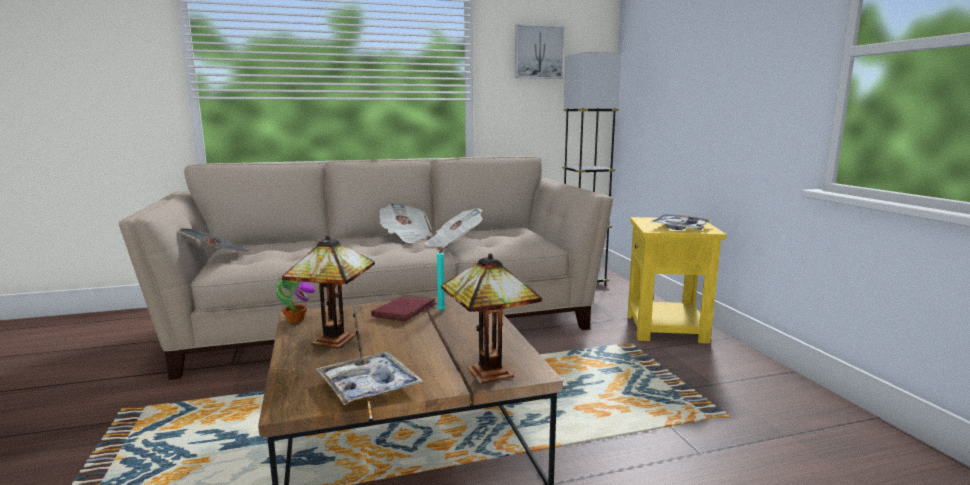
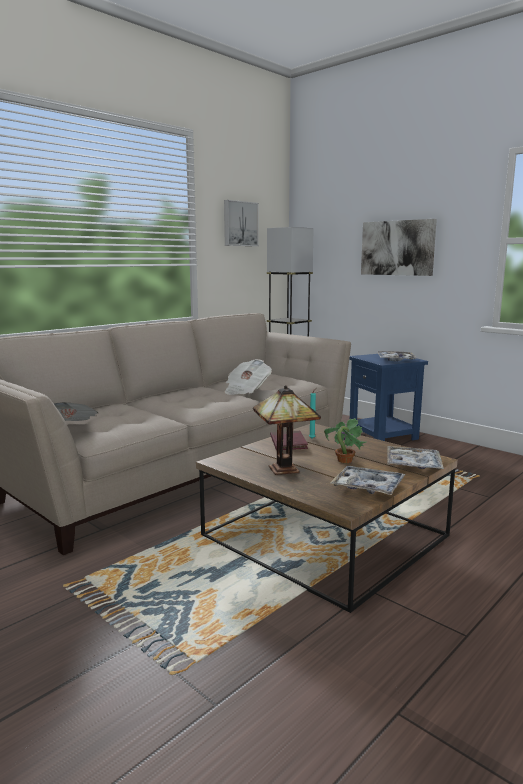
camera: 30 degrees left, 0 degrees up
potted plant [276,278,315,323] -> potted plant moved to [324,418,366,463]
newspaper [379,203,433,243] -> none
table lamp [441,253,542,384] -> tray [387,446,444,469]
yellow side table [628,217,726,344] -> blue side table [349,354,428,441]
none -> picture [361,219,437,276]

